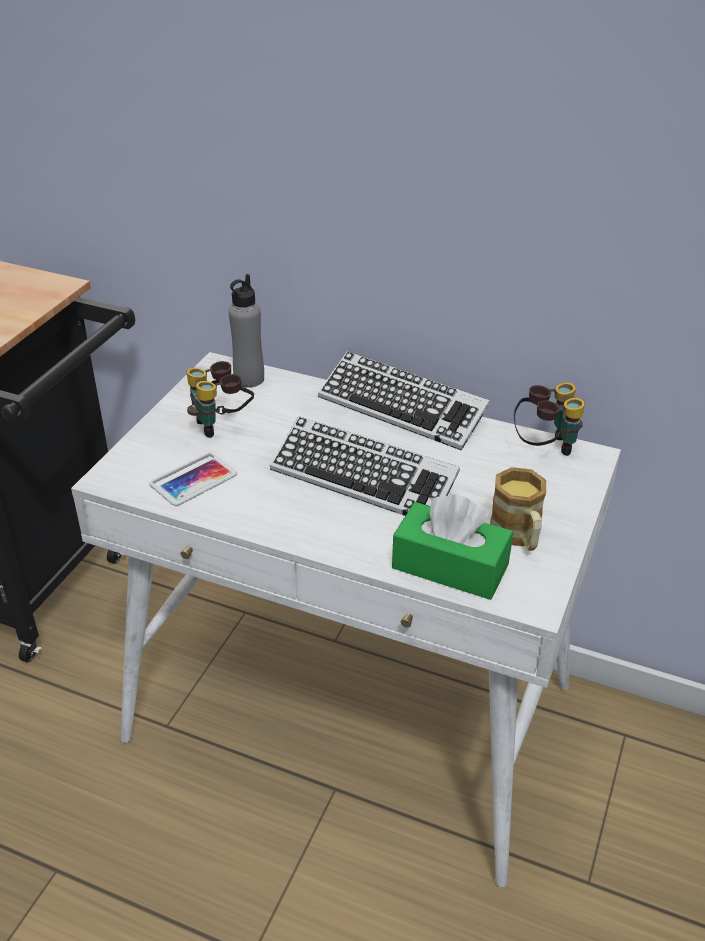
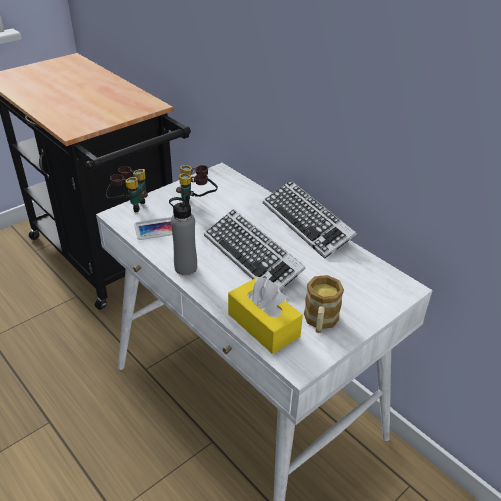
camera: 25 degrees right, 0 degrees up
grey bottle [229,274,264,388] -> grey bottle moved to [169,194,197,275]
green tissue box [392,494,513,600] -> yellow tissue box [228,276,303,354]
binoculars [514,383,585,456] -> binoculars moved to [106,166,148,213]

